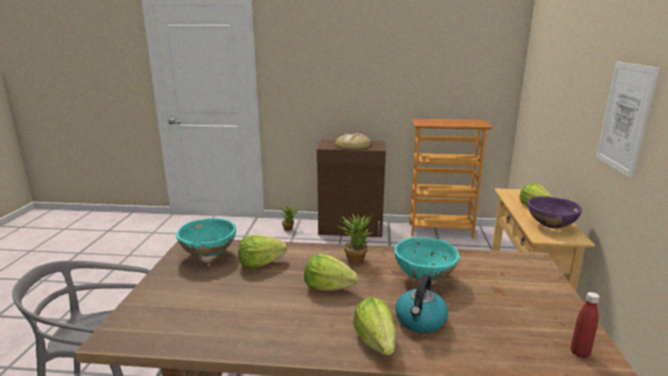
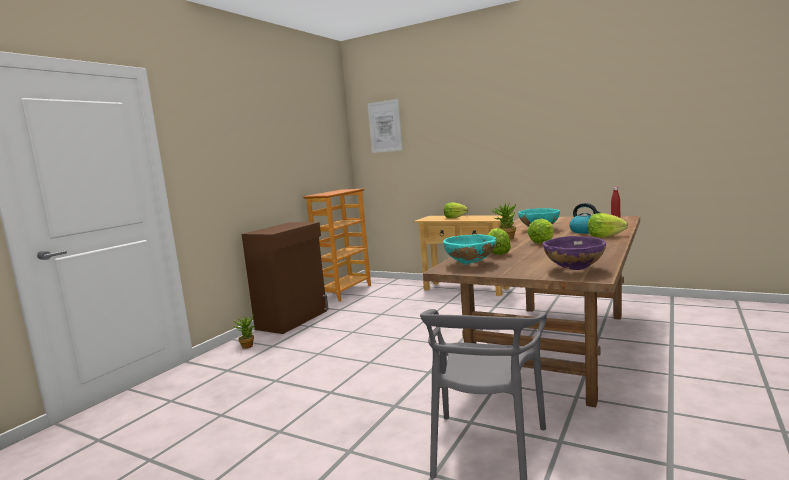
camera: 65 degrees left, 10 degrees down
bread [335,133,371,149] -> none
purple bowl [528,196,582,228] -> purple bowl moved to [543,236,606,270]
picture [596,61,660,178] -> picture moved to [368,99,403,153]

